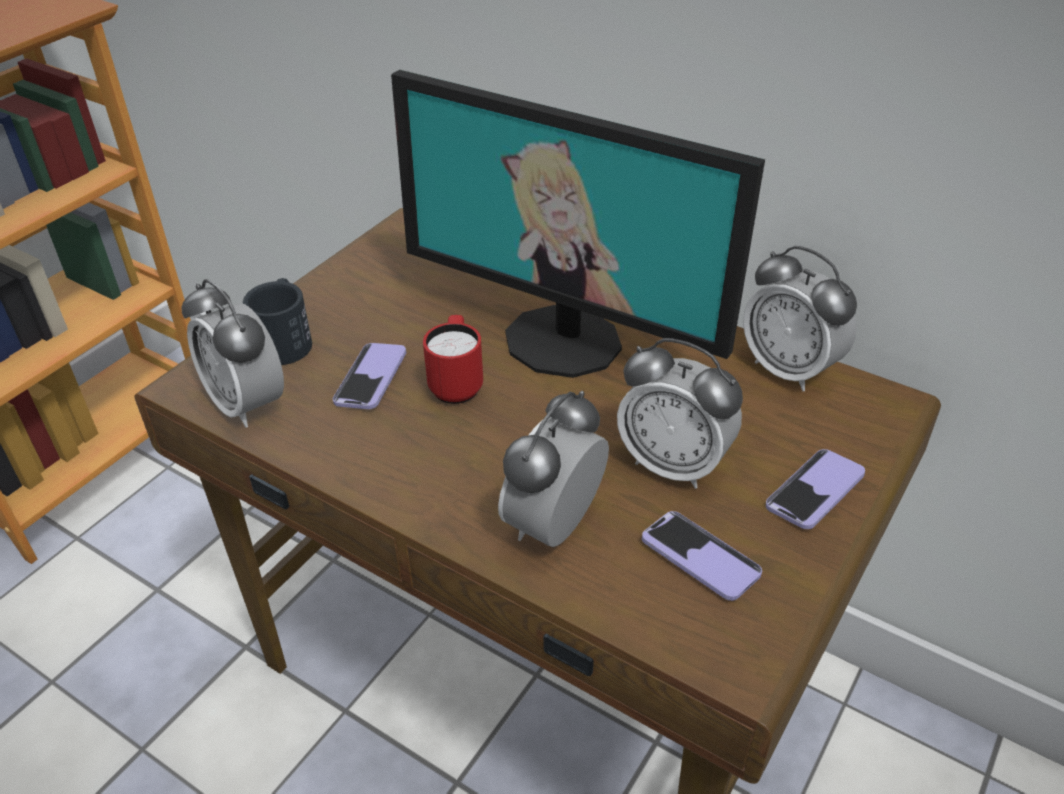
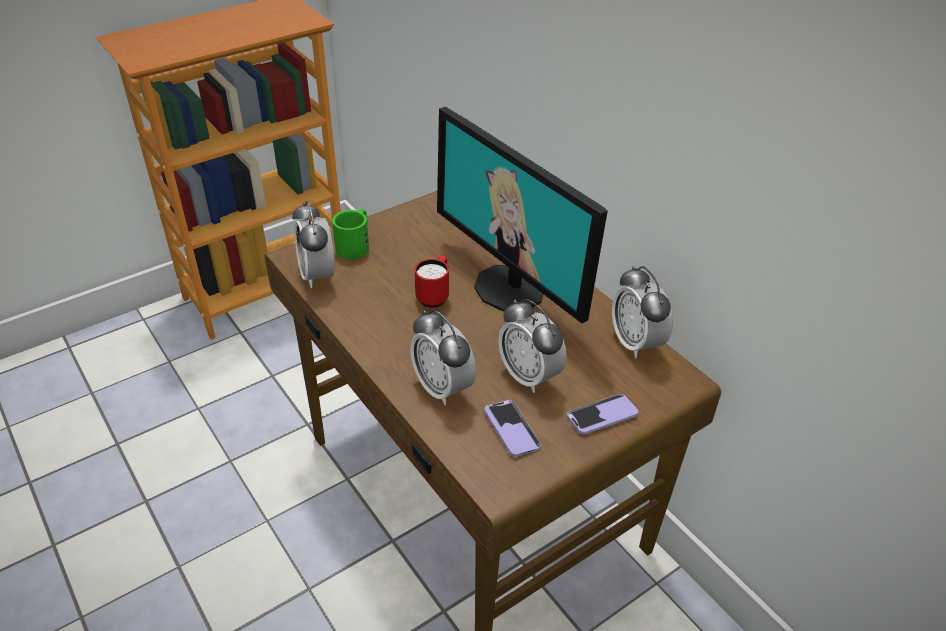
camera: 20 degrees right, 0 degrees up
black mug [243,278,312,365] -> green mug [332,209,369,259]
phone [333,343,406,409] -> none
alarm clock [498,391,609,547] -> alarm clock turned 90 degrees counterclockwise [410,310,476,405]

